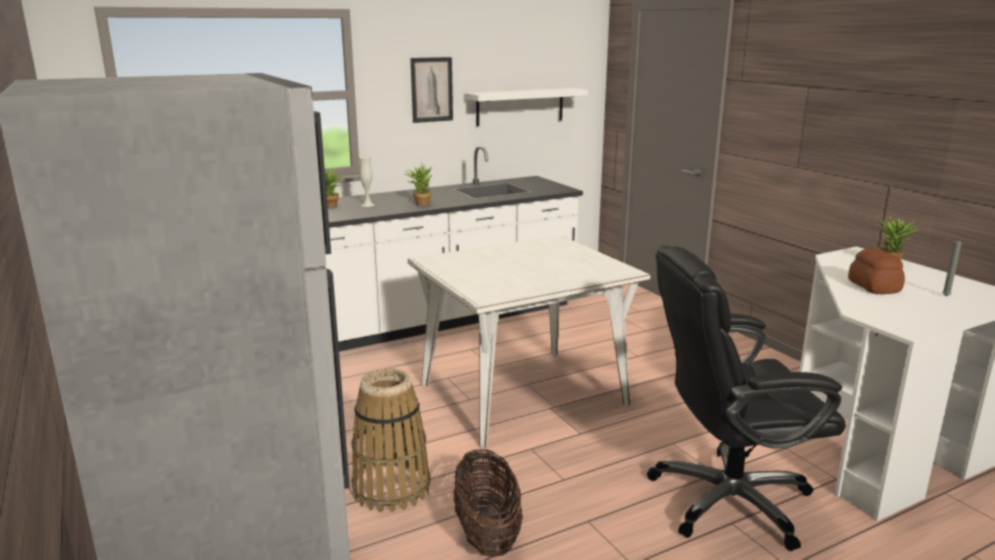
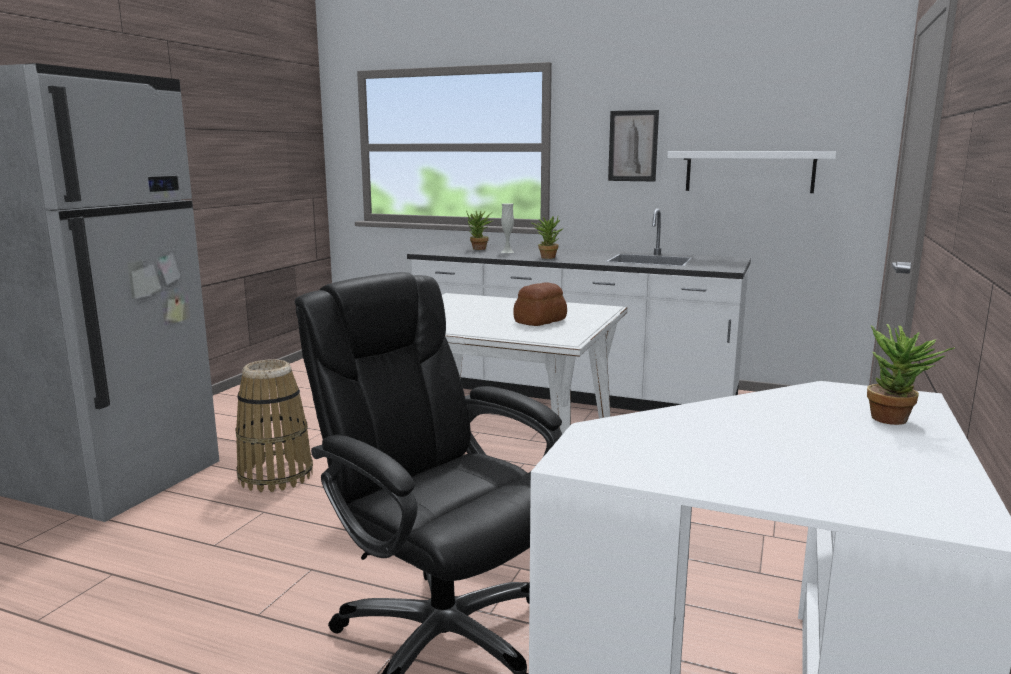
camera: 50 degrees right, 5 degrees down
basket [453,449,523,557] -> none
bread [848,248,905,294] -> bread moved to [513,282,567,326]
grey candle [942,235,962,296] -> none

